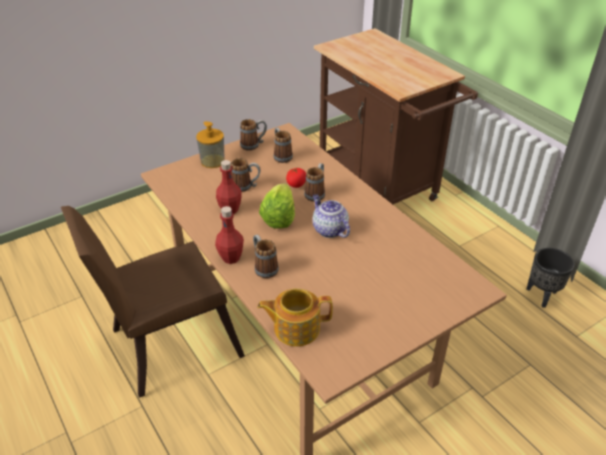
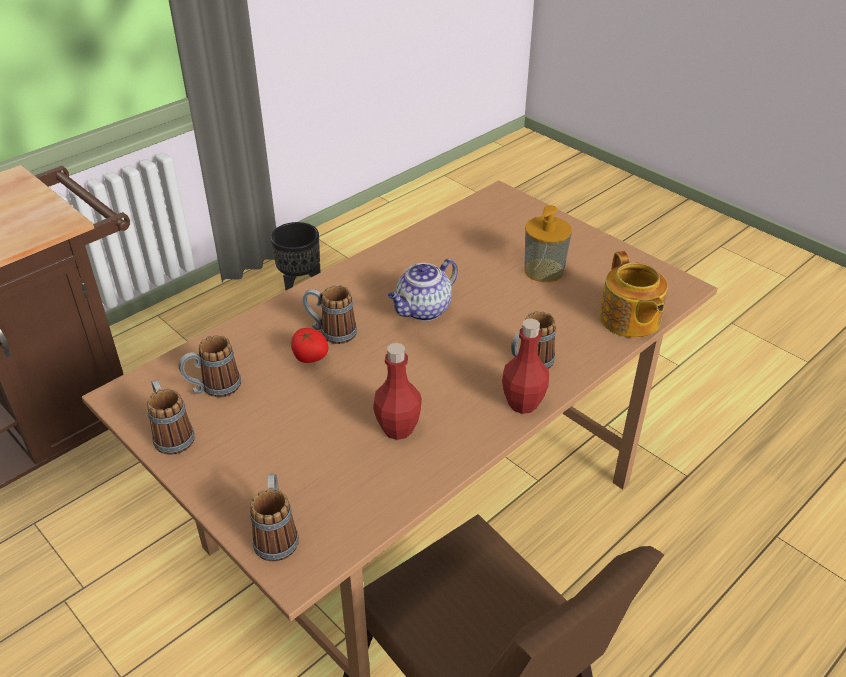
camera: 100 degrees left, 0 degrees up
soap dispenser [196,122,225,168] -> soap dispenser moved to [524,205,572,282]
mug [231,158,261,192] -> mug moved to [250,473,299,562]
lettuce [259,183,295,229] -> none

